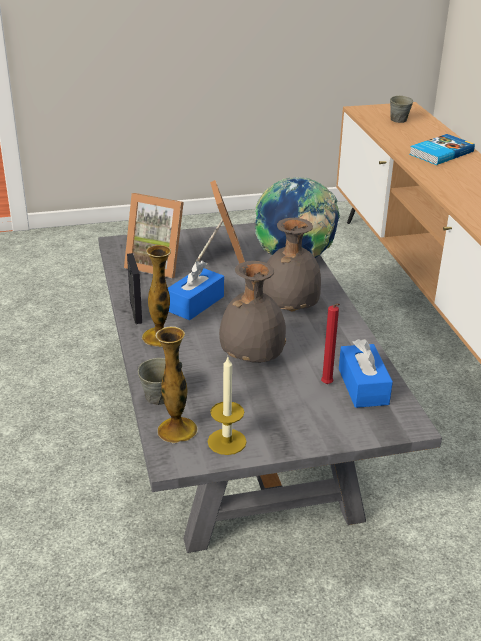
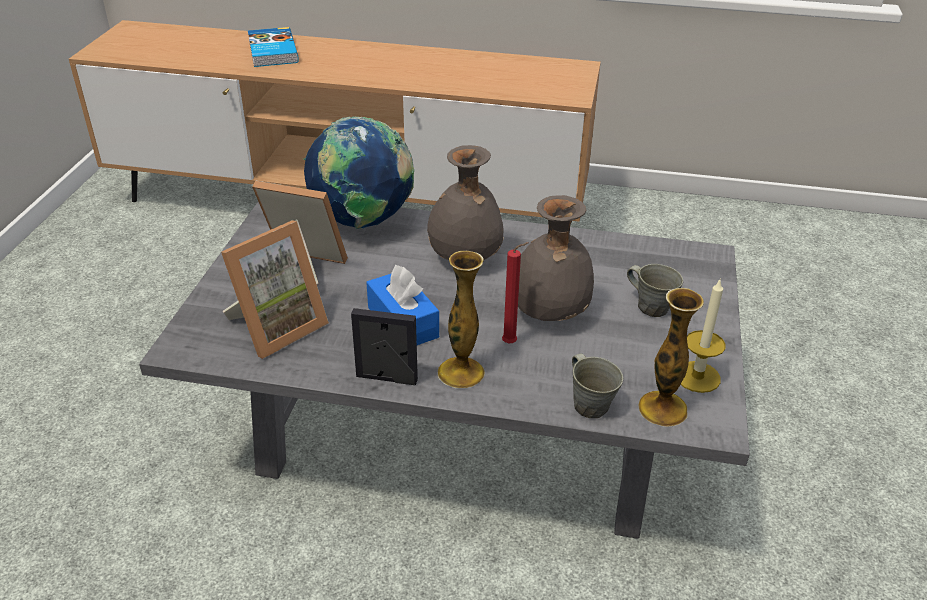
camera: 65 degrees left, 5 degrees up
red candle [321,304,340,384] -> red candle moved to [502,242,529,344]
blue tissue box [339,339,393,408] -> none
grey mug [390,96,413,123] -> grey mug moved to [627,264,683,317]

